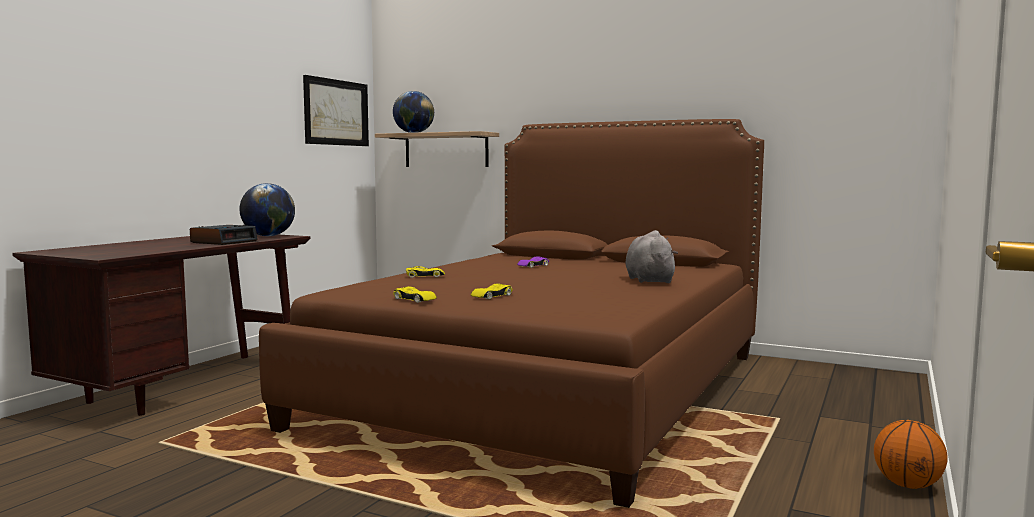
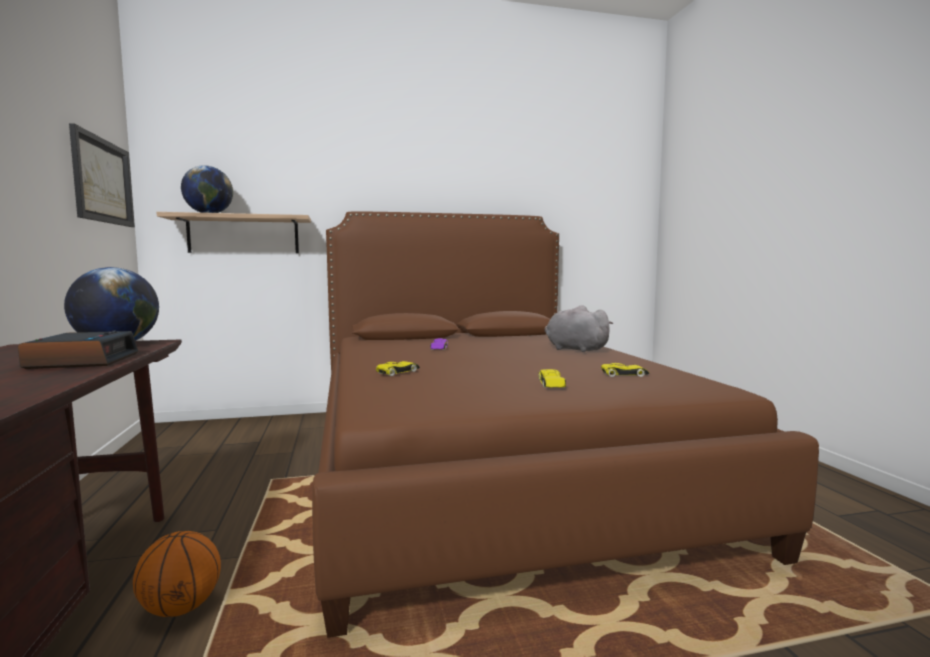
camera: 40 degrees left, 0 degrees up
yellow toy car [393,286,437,303] -> yellow toy car moved to [601,363,649,377]
basketball [874,420,948,489] -> basketball moved to [133,531,221,617]

